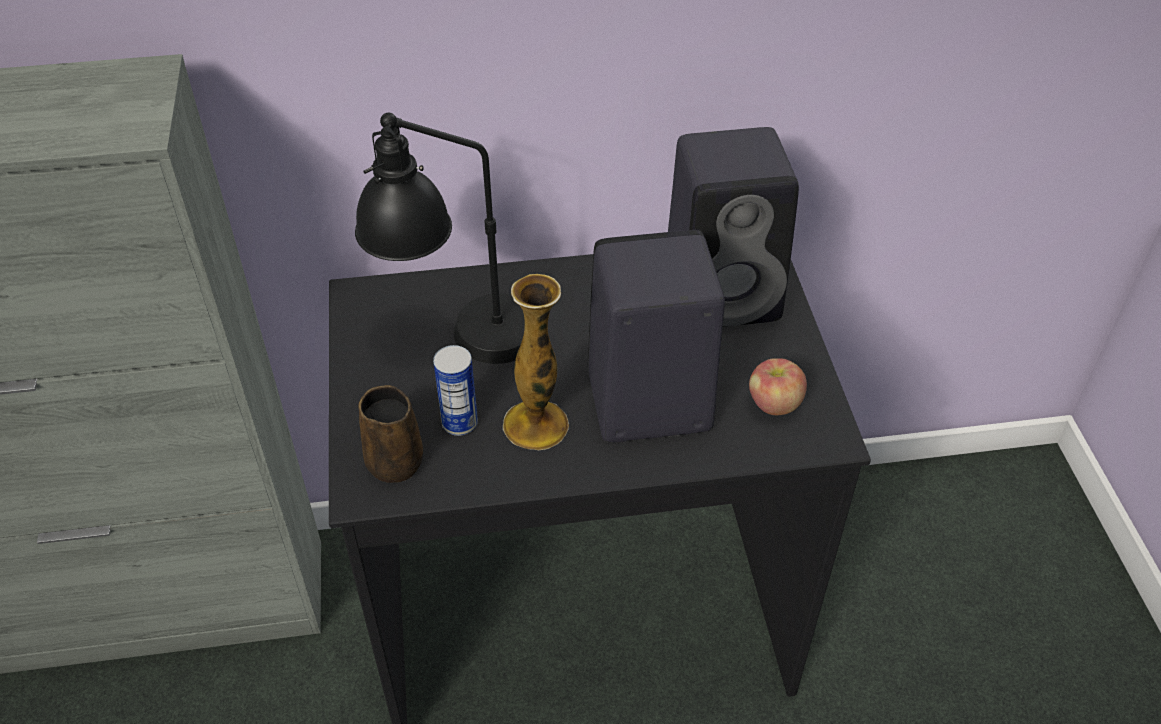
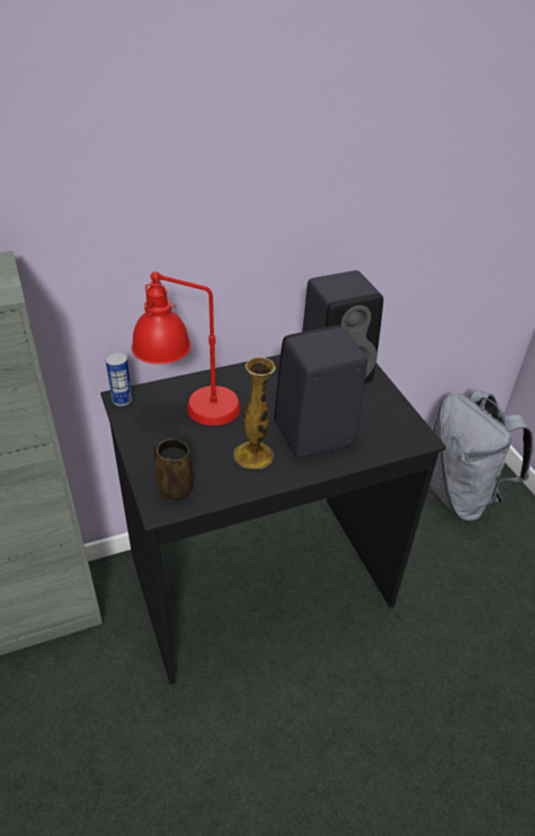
camera: 15 degrees left, 5 degrees down
black table lamp [355,113,525,364] -> red table lamp [131,271,241,426]
can [433,345,478,436] -> can moved to [106,352,132,406]
apple [749,358,807,415] -> none
none -> grey backpack [429,390,533,521]

